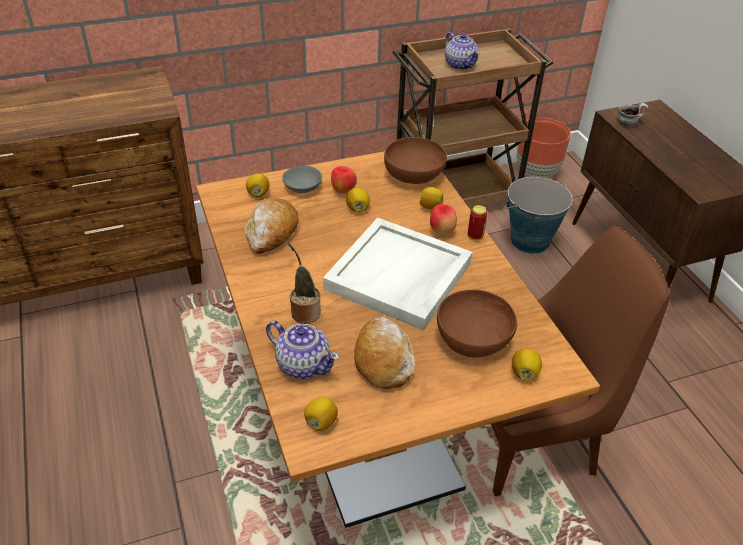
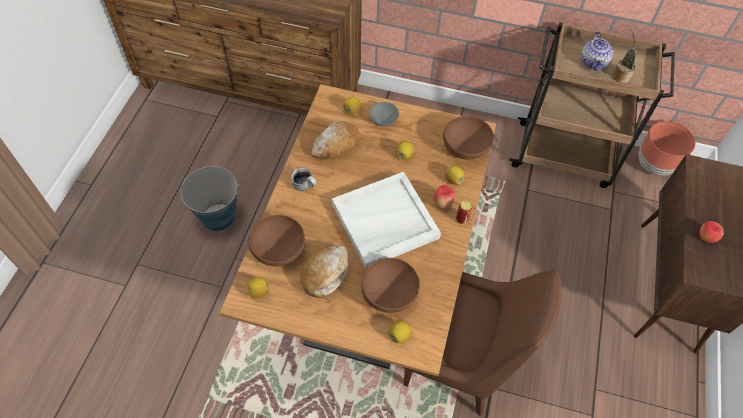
camera: 35 degrees right, 15 degrees up
teapot [266,321,340,379] -> brown bowl [249,215,305,266]
potted plant [288,243,321,324] -> potted plant moved to [612,32,636,83]
apple [331,166,357,194] -> apple moved to [700,221,724,243]
bucket [504,177,572,254] -> bucket moved to [180,166,240,231]
mug [618,103,648,126] -> mug moved to [291,168,317,191]

